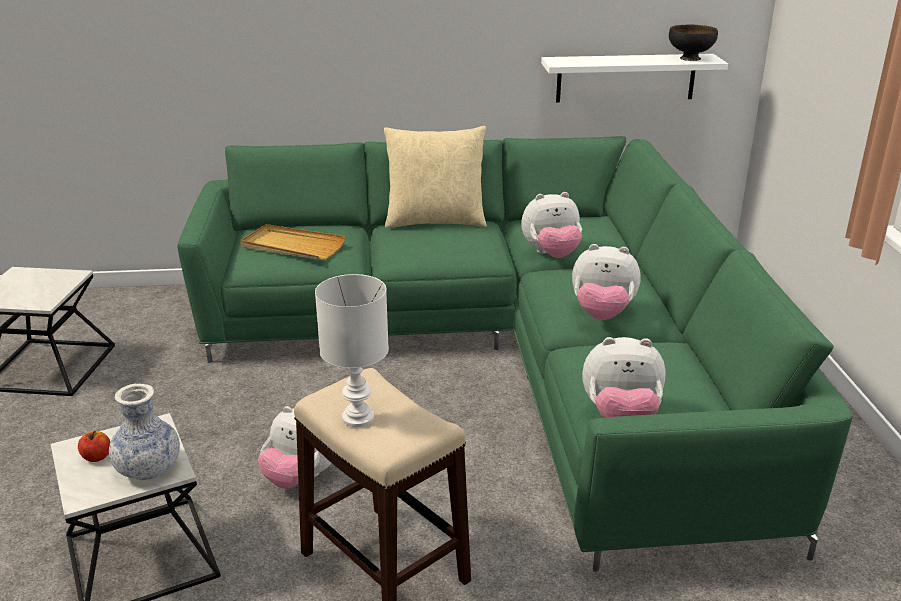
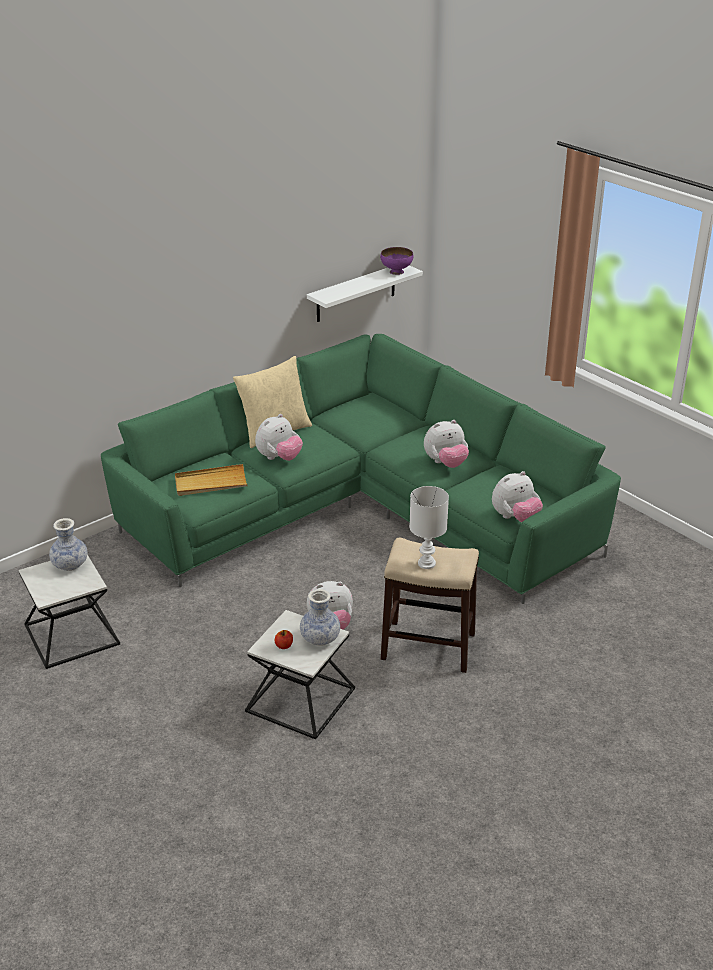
camera: 35 degrees left, 5 degrees up
plush toy [521,192,582,258] -> plush toy moved to [255,414,303,461]
black bowl [669,25,718,61] -> purple bowl [380,247,413,275]
none -> vase [49,518,88,571]

